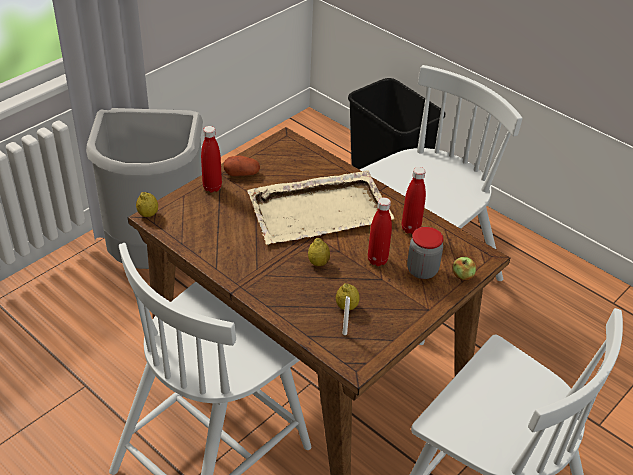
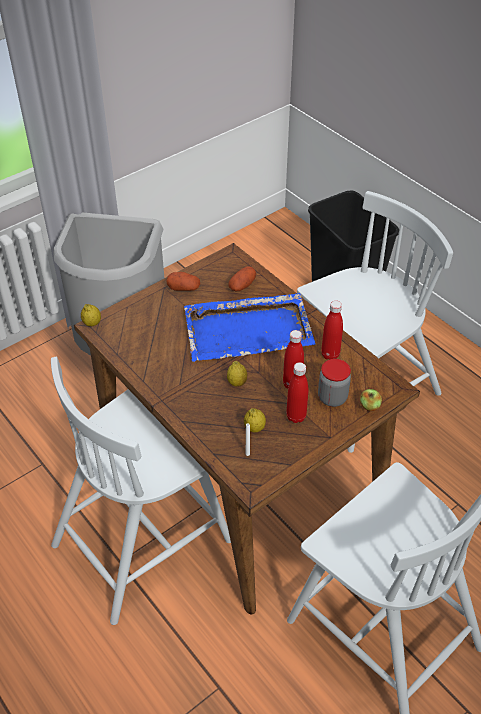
camera: 10 degrees right, 5 degrees up
red bottle [201,126,222,192] -> red bottle moved to [286,362,308,423]
beige tray [247,170,395,245] -> blue tray [184,293,315,362]
none -> potato [229,266,256,291]

